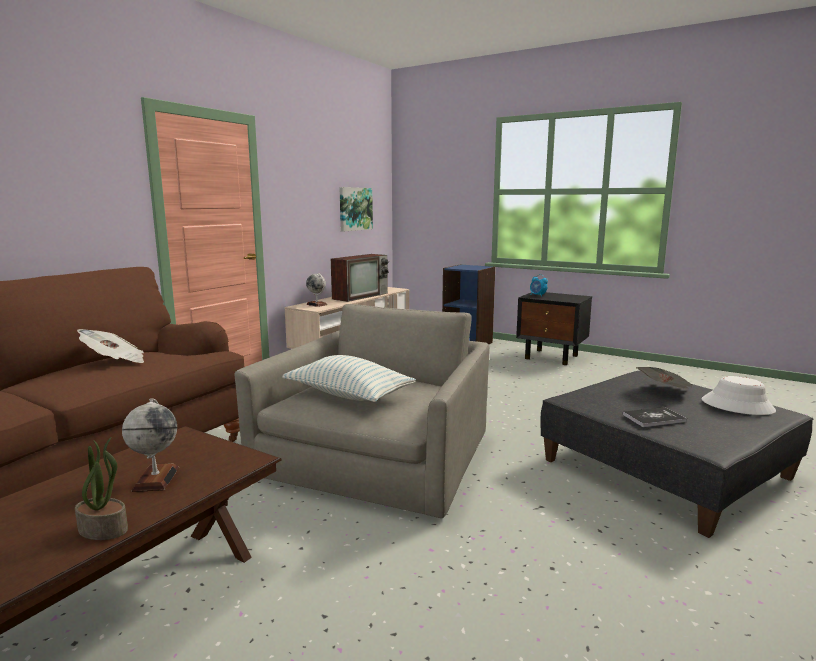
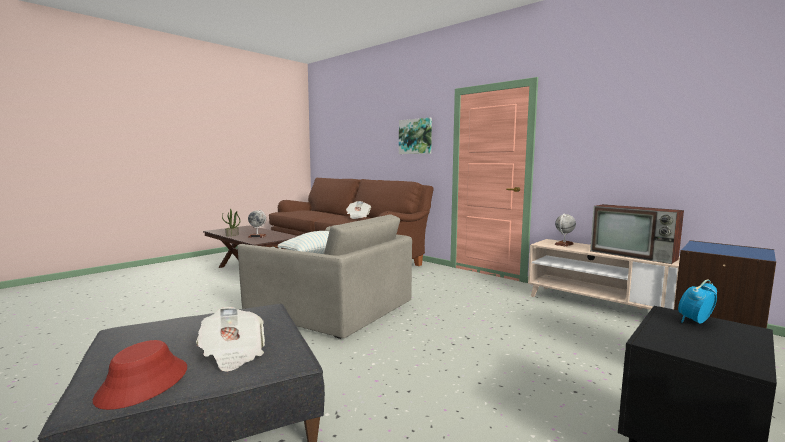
camera: 100 degrees right, 5 degrees down
picture [339,187,373,231] -> picture moved to [399,118,432,154]
book [623,407,687,427] -> none
white hat [702,376,776,415] -> red hat [93,340,187,410]

